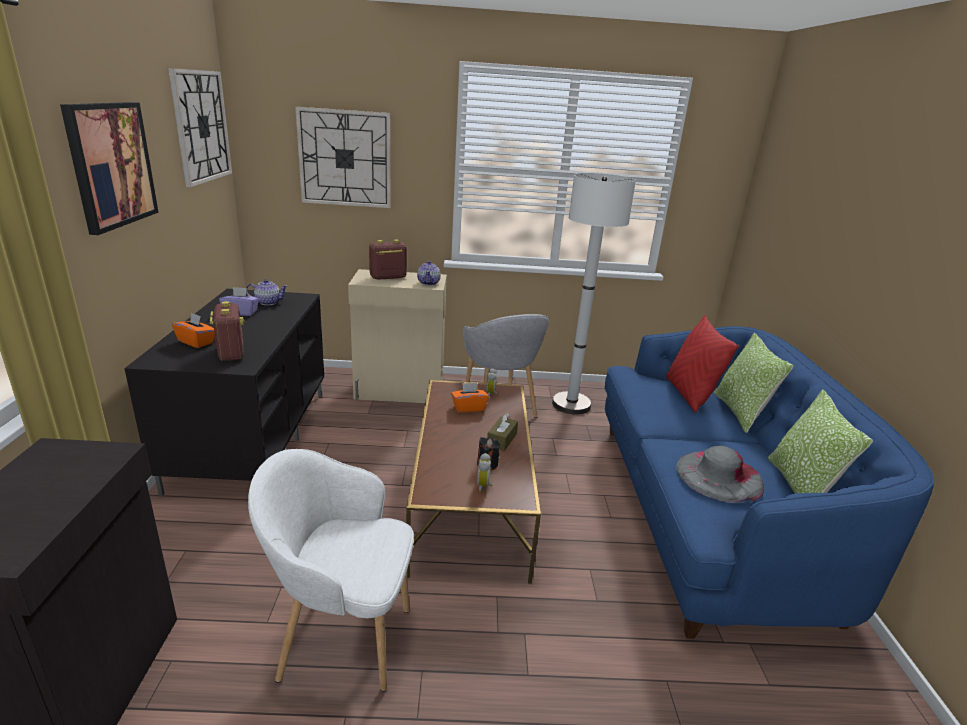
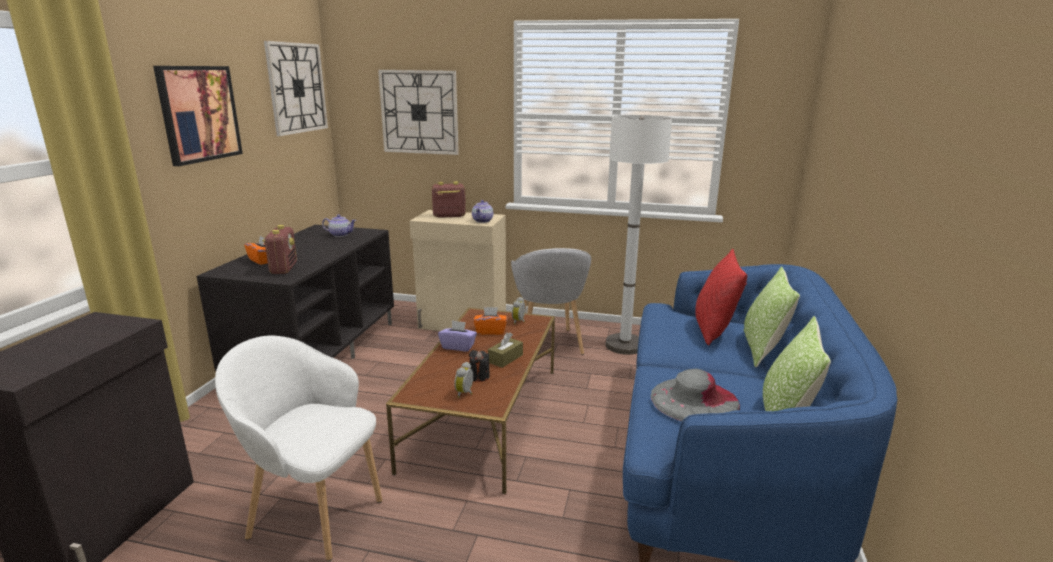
camera: 15 degrees right, 5 degrees down
purple tissue box [219,287,259,316] -> purple tissue box moved to [438,320,477,352]

